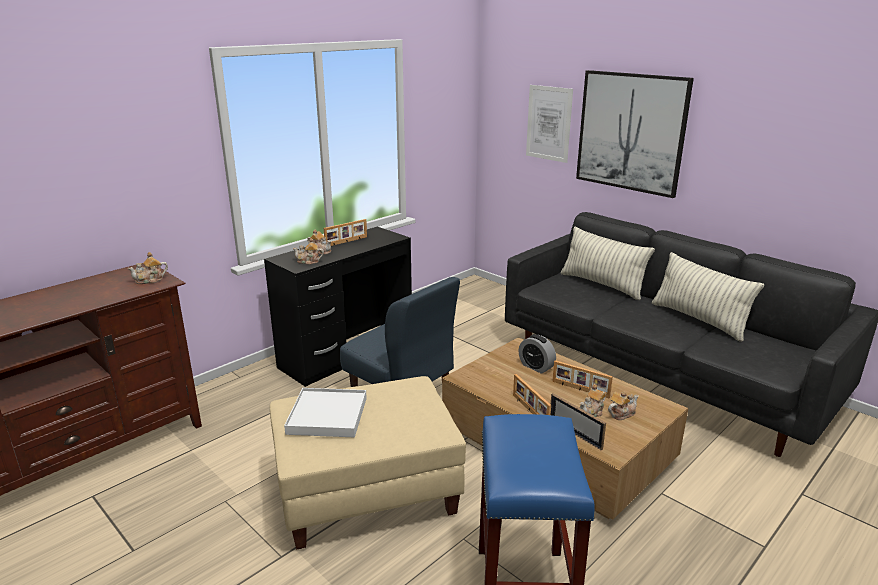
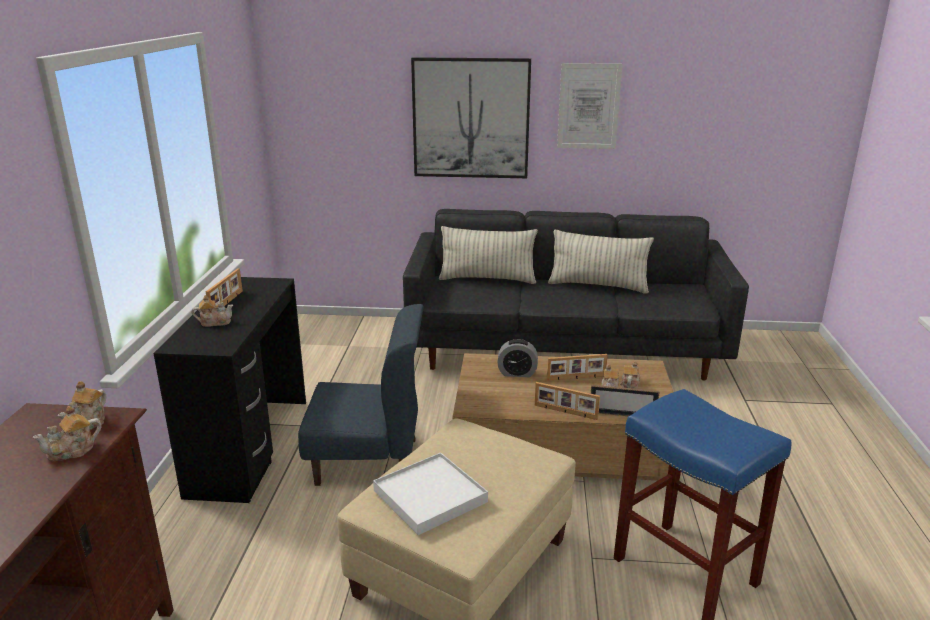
camera: 40 degrees left, 0 degrees up
teapot [293,238,324,265] -> teapot moved to [33,406,102,461]
picture [526,85,573,163] -> picture moved to [557,63,622,149]

